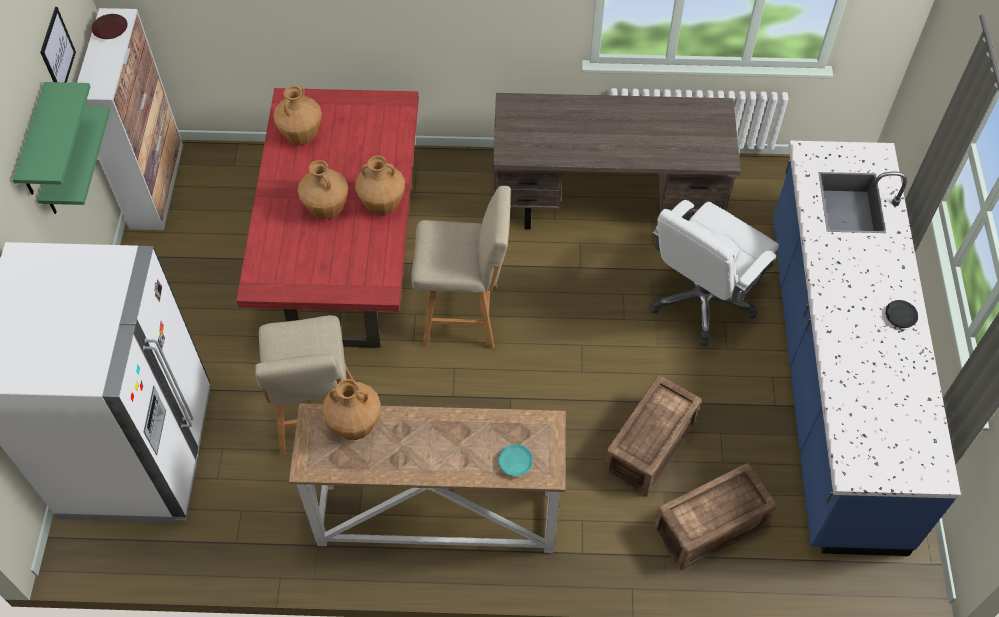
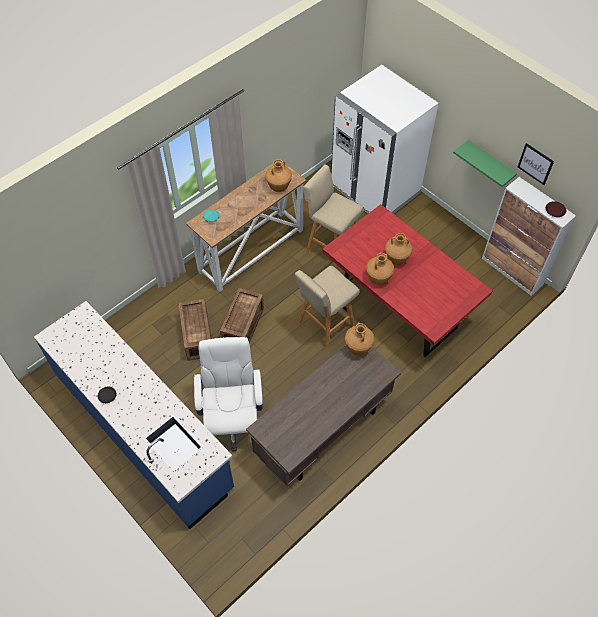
camera: 135 degrees right, 0 degrees up
green shelf [13,82,90,195] -> none
brown vase [273,86,322,145] -> brown vase moved to [345,322,374,355]
crate [653,463,777,571] -> crate moved to [220,288,264,344]

